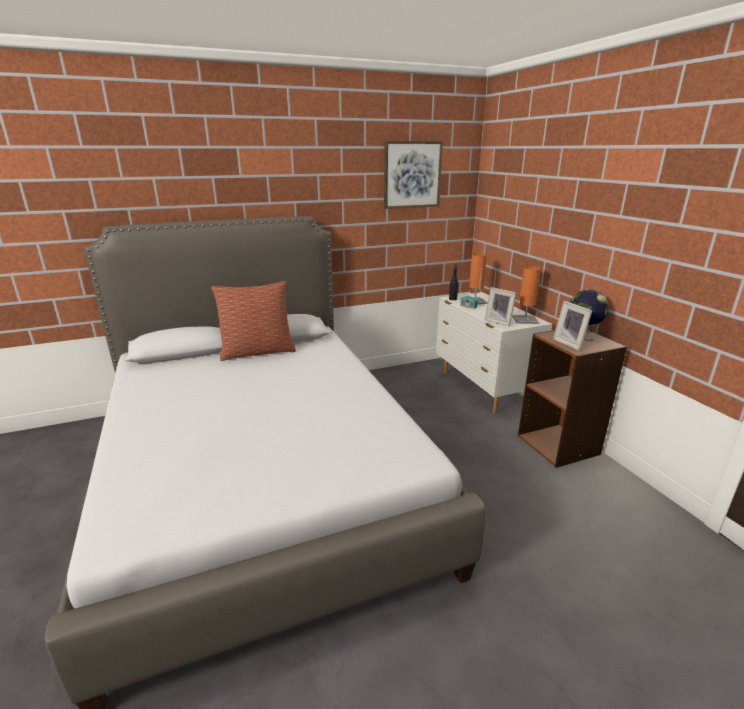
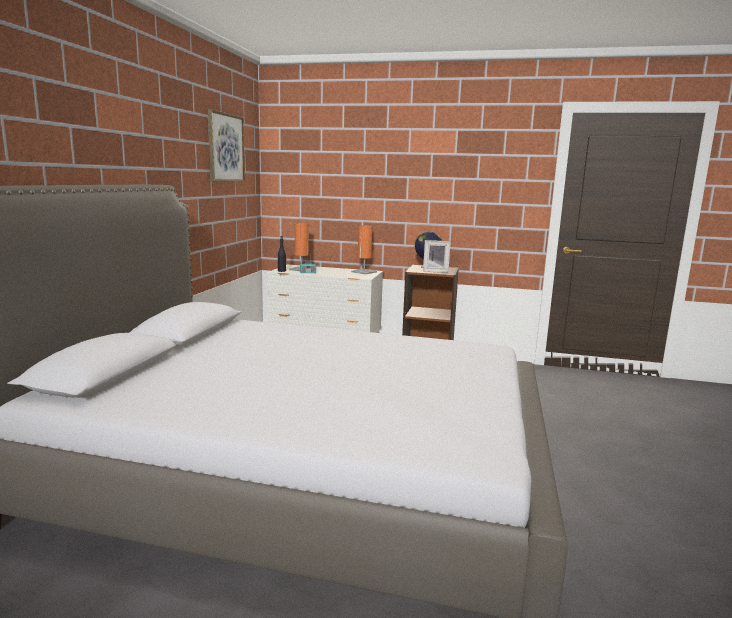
camera: 55 degrees left, 10 degrees down
pillow [211,281,296,361] -> none
picture frame [485,287,516,327] -> none

